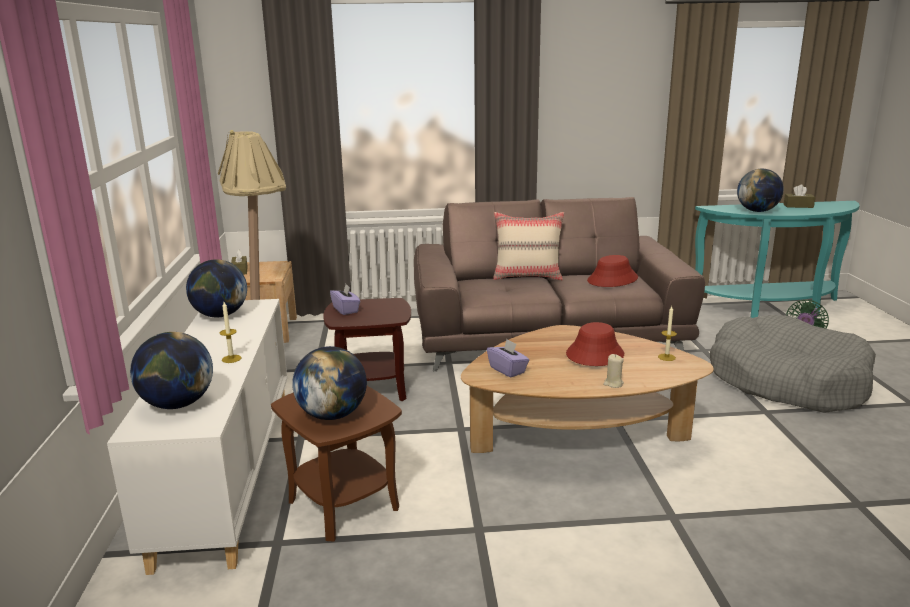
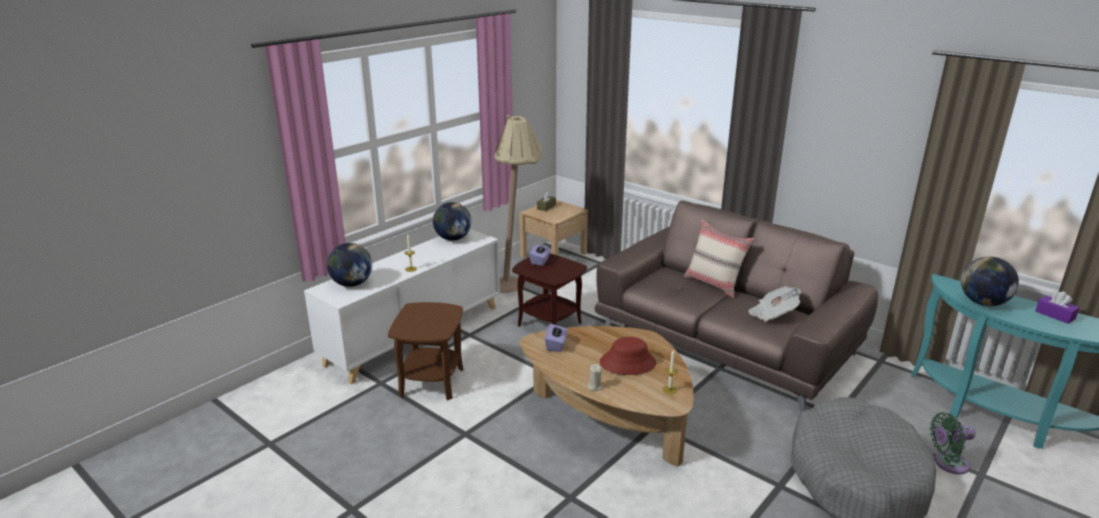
camera: 45 degrees right, 5 degrees up
globe [292,346,367,420] -> none
red hat [587,255,638,287] -> newspaper [748,286,801,322]
brown tissue box [784,184,815,208] -> purple tissue box [1035,291,1080,324]

